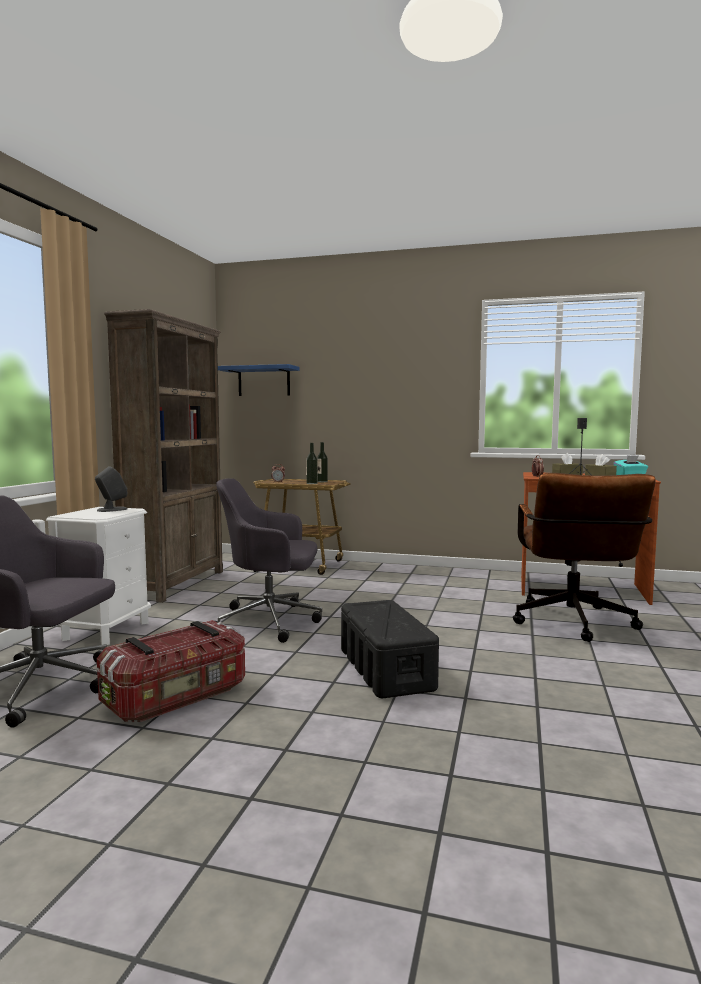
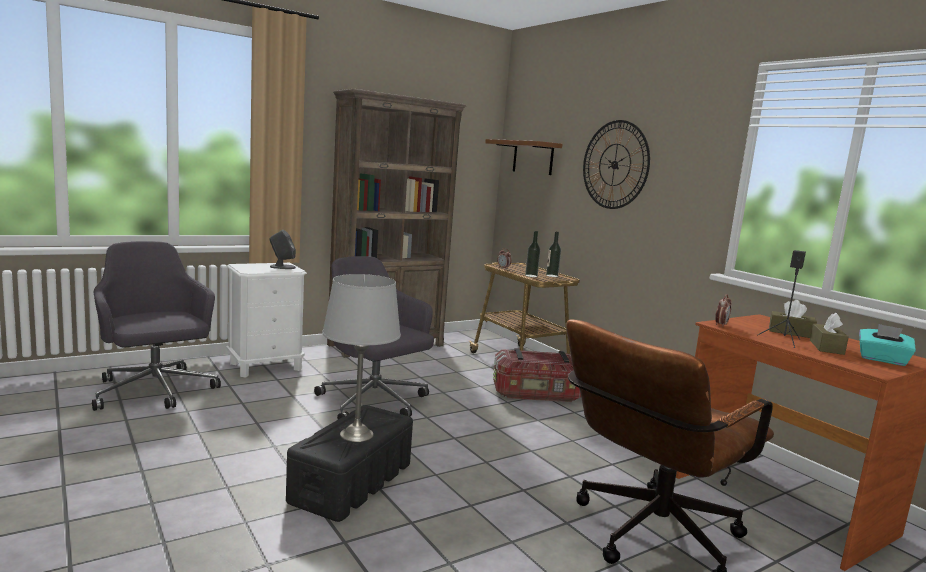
camera: 40 degrees right, 5 degrees up
storage box [97,620,245,722] -> storage box moved to [493,348,581,402]
blue shelf [218,364,300,396] -> brown shelf [485,139,562,175]
none -> grey table lamp [322,274,401,442]
none -> wall clock [583,120,650,209]

